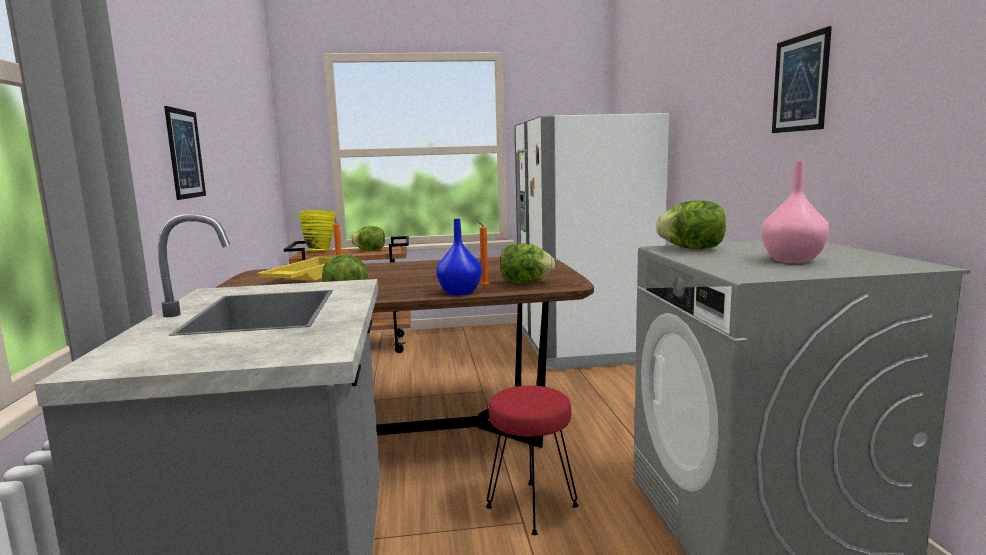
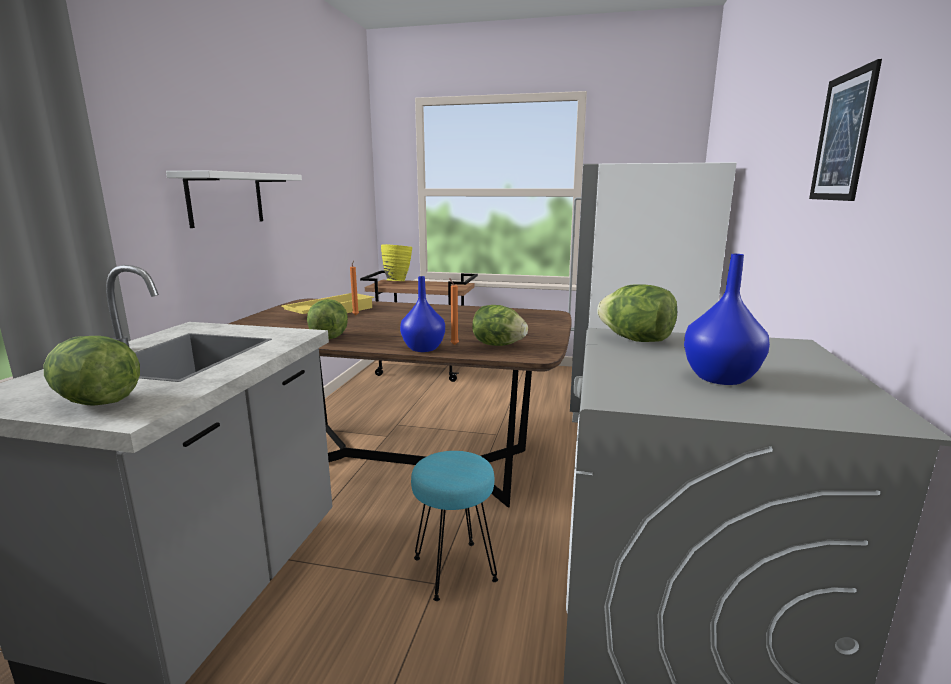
camera: 20 degrees right, 5 degrees up
picture [164,106,206,200] -> white shelf [166,170,302,228]
lettuce [351,226,385,251] -> lettuce moved to [44,336,140,406]
red stool [486,385,579,535] -> turquoise stool [411,451,498,601]
pink vase [761,161,829,263] -> blue vase [684,254,770,385]

